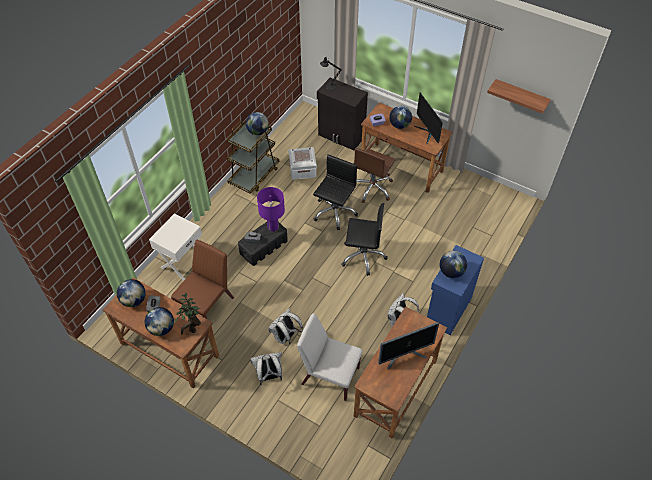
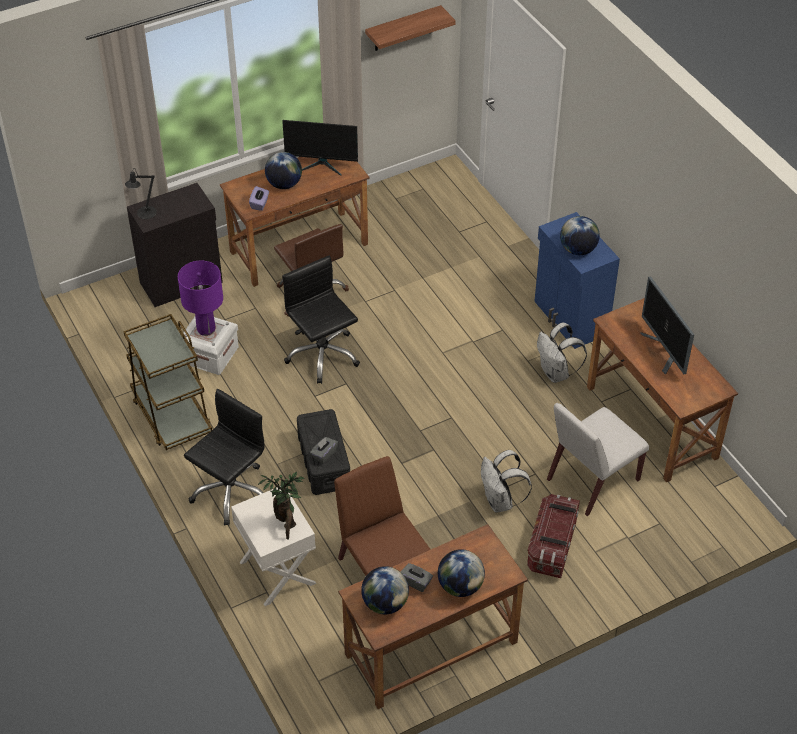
camera: 60 degrees left, 5 degrees down
potted plant [174,292,201,335] -> potted plant moved to [258,472,305,540]
globe [246,112,269,135] -> none
white backpack [250,352,282,385] -> storage box [527,494,580,578]
purple table lamp [257,187,285,232] -> purple table lamp moved to [178,260,223,336]
black office chair [341,203,388,276] -> black office chair moved to [184,389,265,526]
monitor [378,322,439,369] -> monitor turned 150 degrees clockwise [640,276,694,375]

